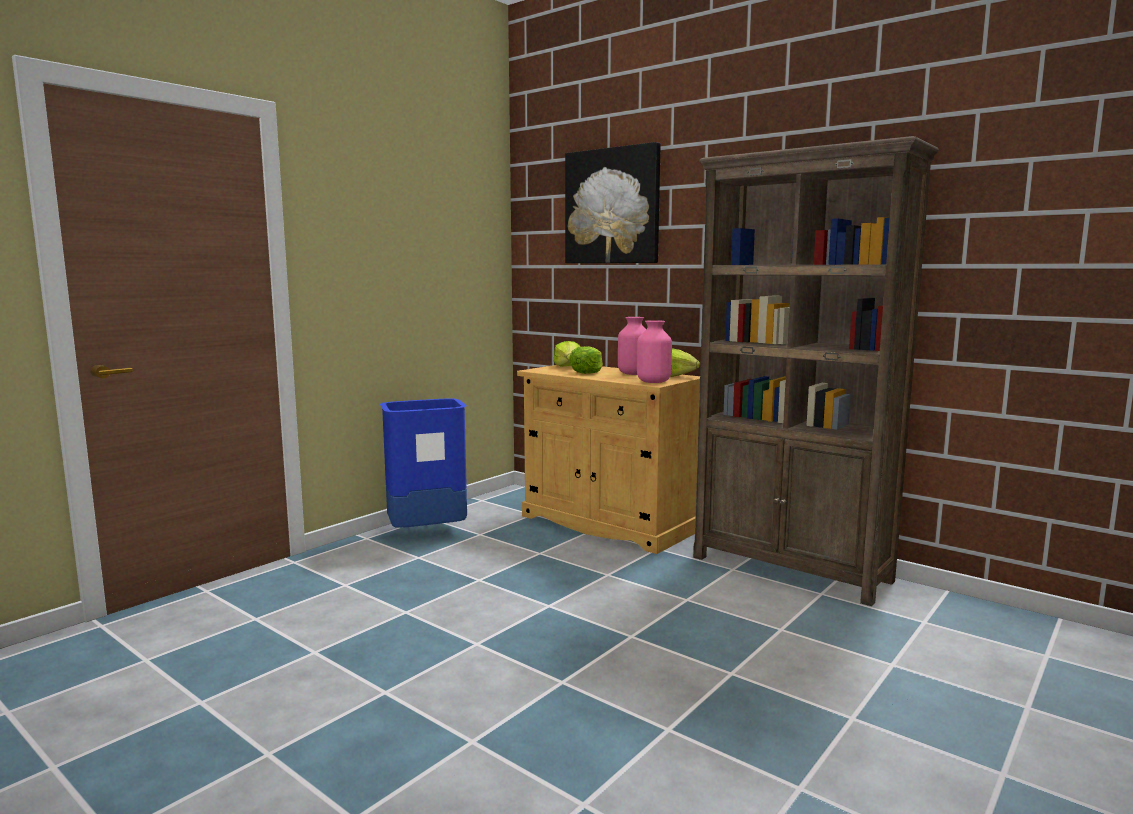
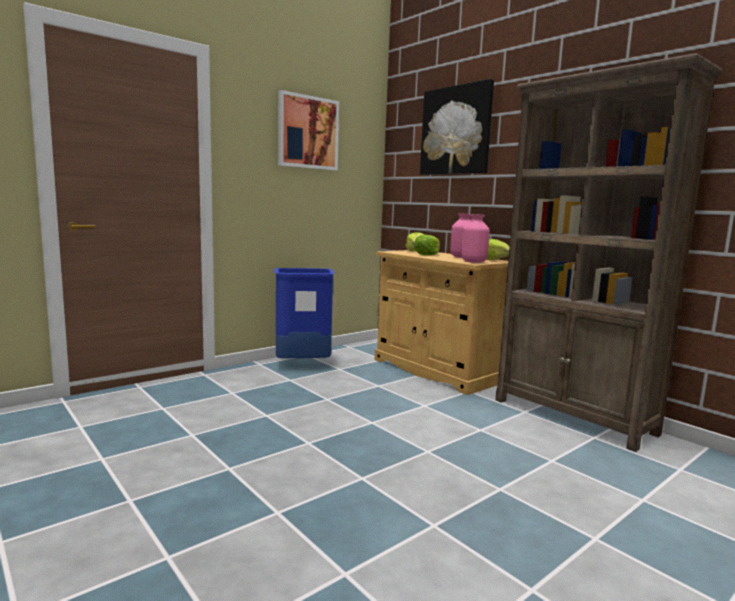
camera: 10 degrees right, 0 degrees up
none -> picture [278,90,339,170]

